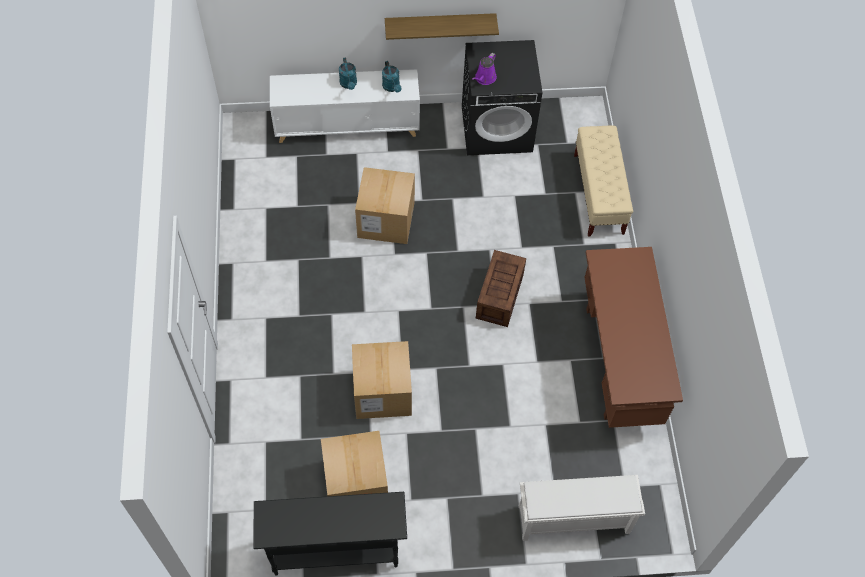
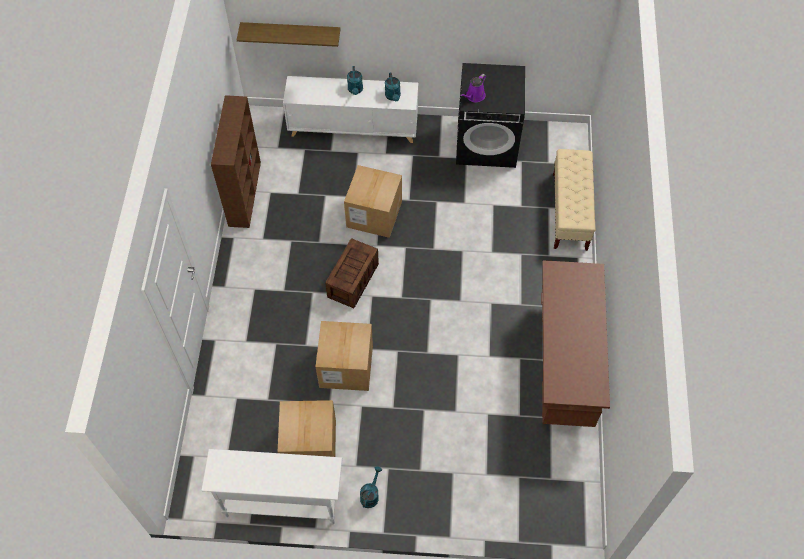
camera: 10 degrees right, 0 degrees up
black console table [253,492,407,576] -> white console table [201,449,342,524]
shelf [385,13,499,40] -> shelf moved to [237,22,341,47]
crate [476,250,526,327] -> crate moved to [325,238,379,308]
white shoe rack [519,475,645,541] -> none
none -> brown bookcase [211,95,261,228]
none -> turquoise watering can [360,466,382,508]

